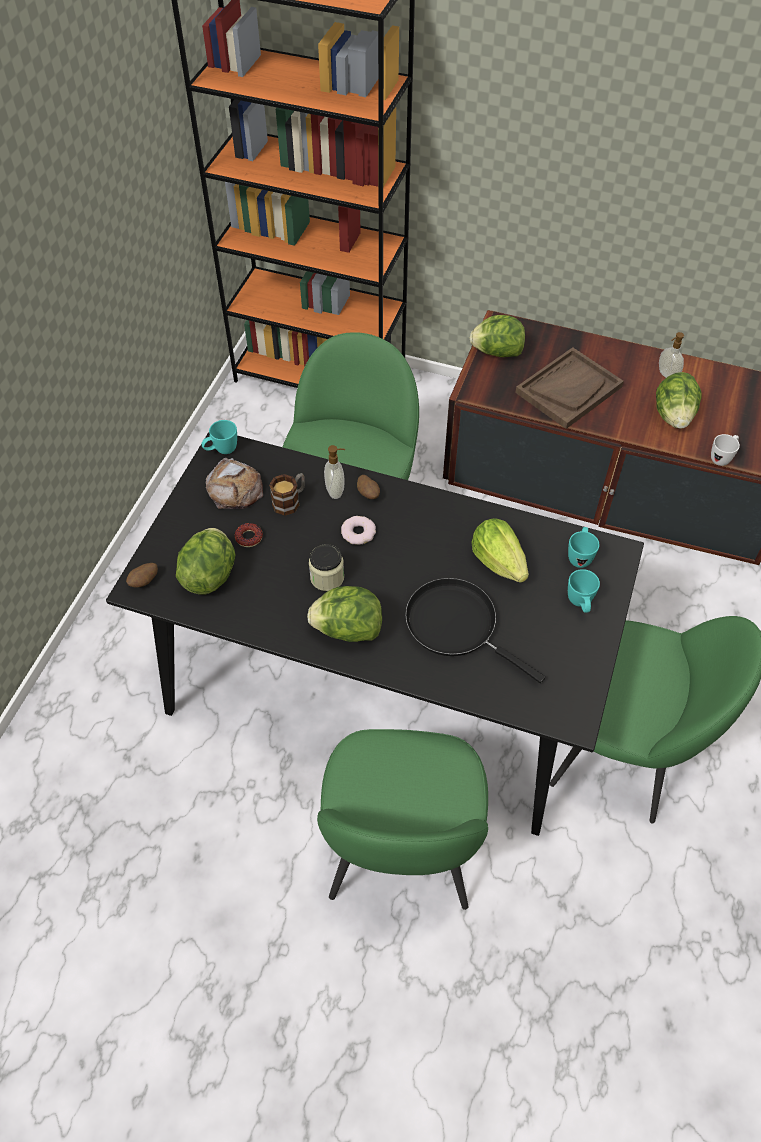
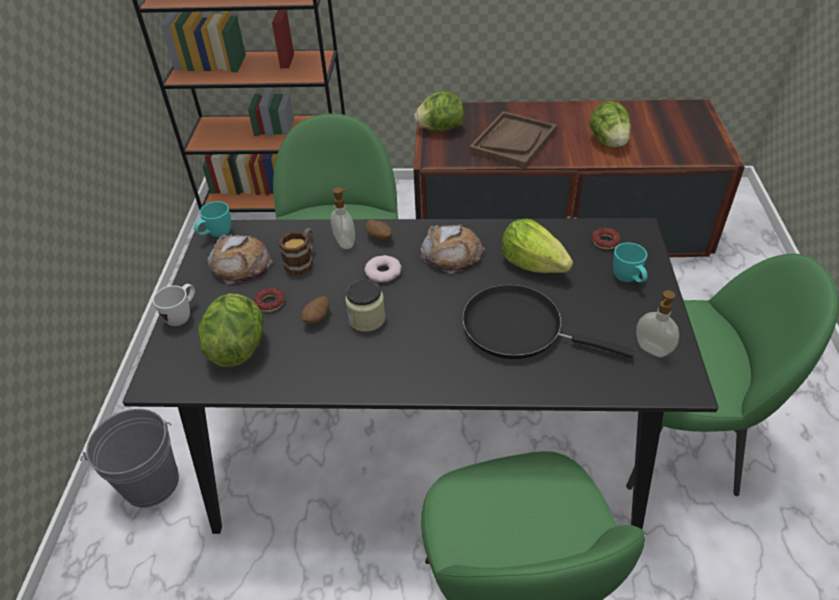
camera: 15 degrees left, 10 degrees down
potato [126,563,158,587] -> potato moved to [301,296,330,324]
lettuce [307,586,382,642] -> none
turquoise mug [568,527,599,568] -> donut [592,228,621,249]
soap dispenser [659,332,684,378] -> soap dispenser moved to [636,290,679,357]
white mug [711,434,740,466] -> white mug moved to [153,284,195,326]
none -> grey bucket [80,409,179,507]
none -> bread [420,224,485,274]

